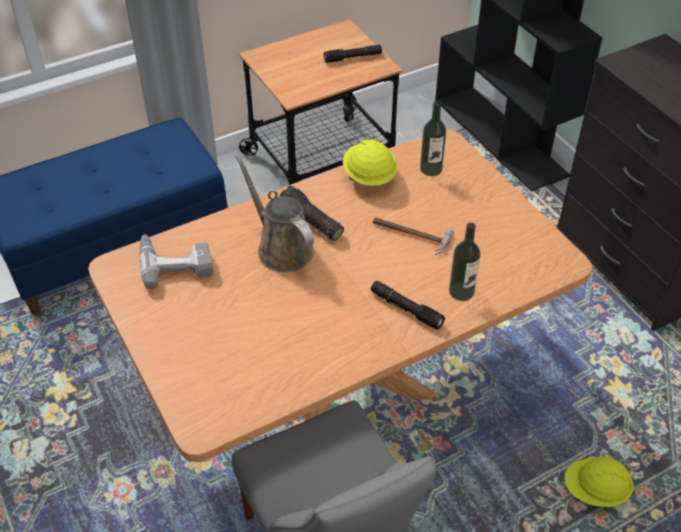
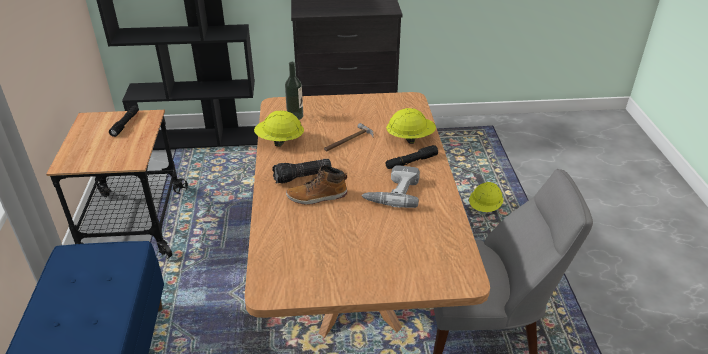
camera: 65 degrees left, 10 degrees down
power drill [139,234,214,289] -> power drill moved to [361,165,420,208]
brown watering can [235,154,314,272] -> boot [286,165,347,205]
bottle [449,222,480,301] -> yellow hard hat [386,108,436,144]

